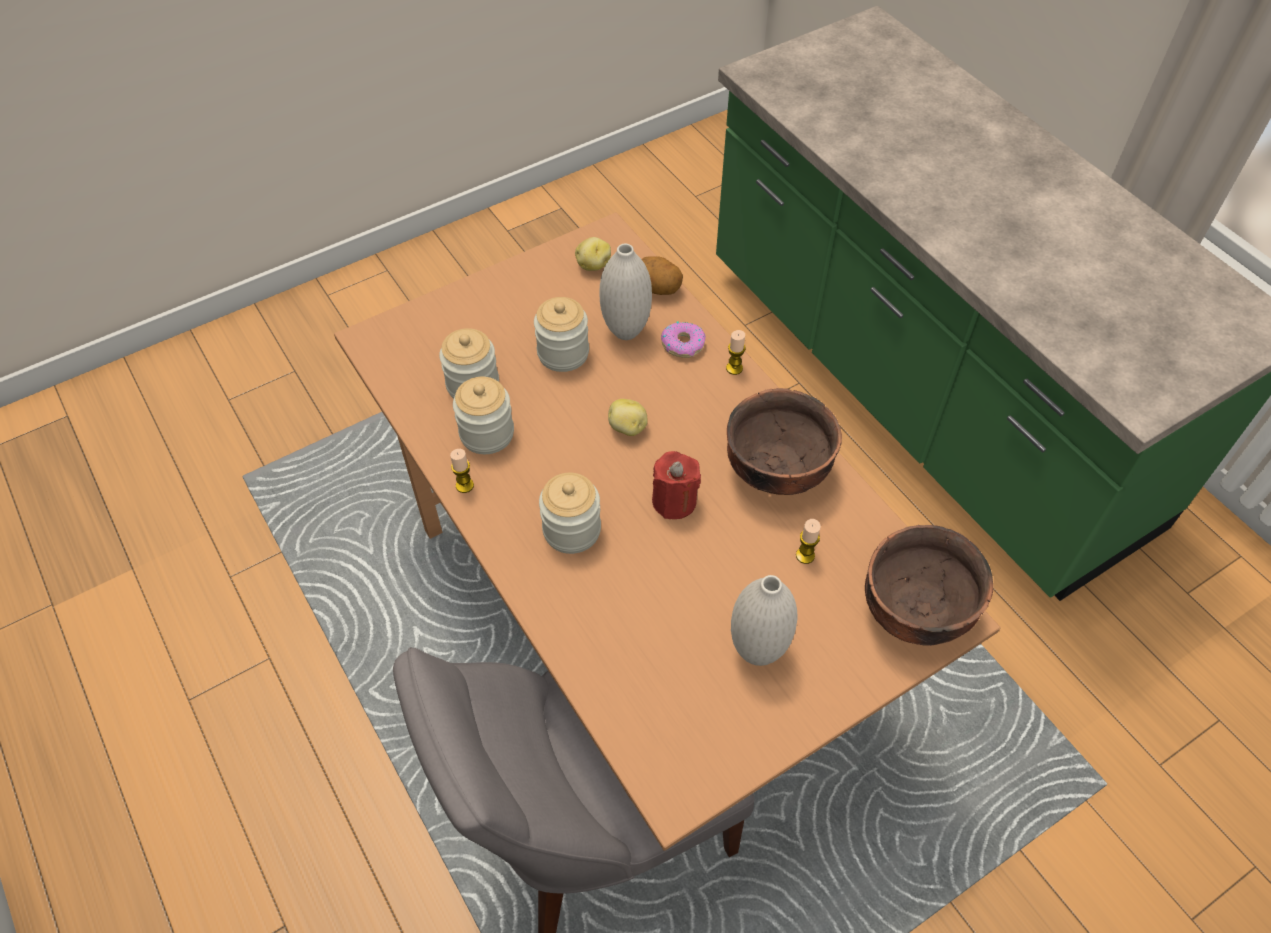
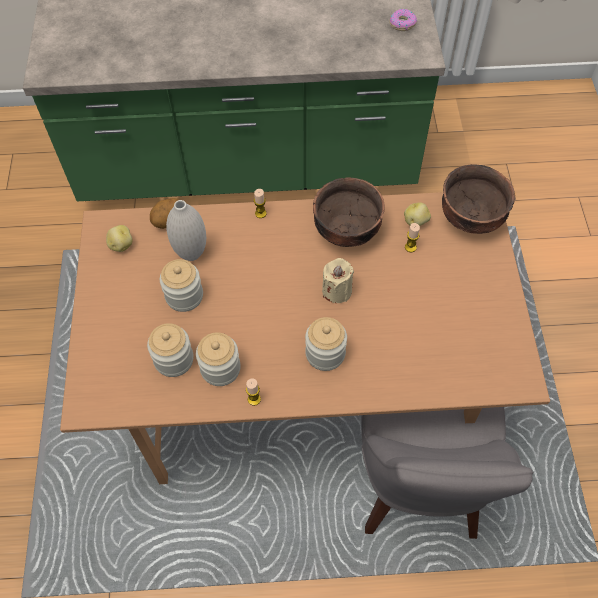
camera: 60 degrees left, 5 degrees up
potato [608,399,647,436] -> potato moved to [404,202,431,226]
red candle [652,451,701,519] -> beige candle [322,258,354,303]
donut [661,321,706,358] -> donut moved to [389,9,417,31]
white vase [731,575,797,666] -> none

